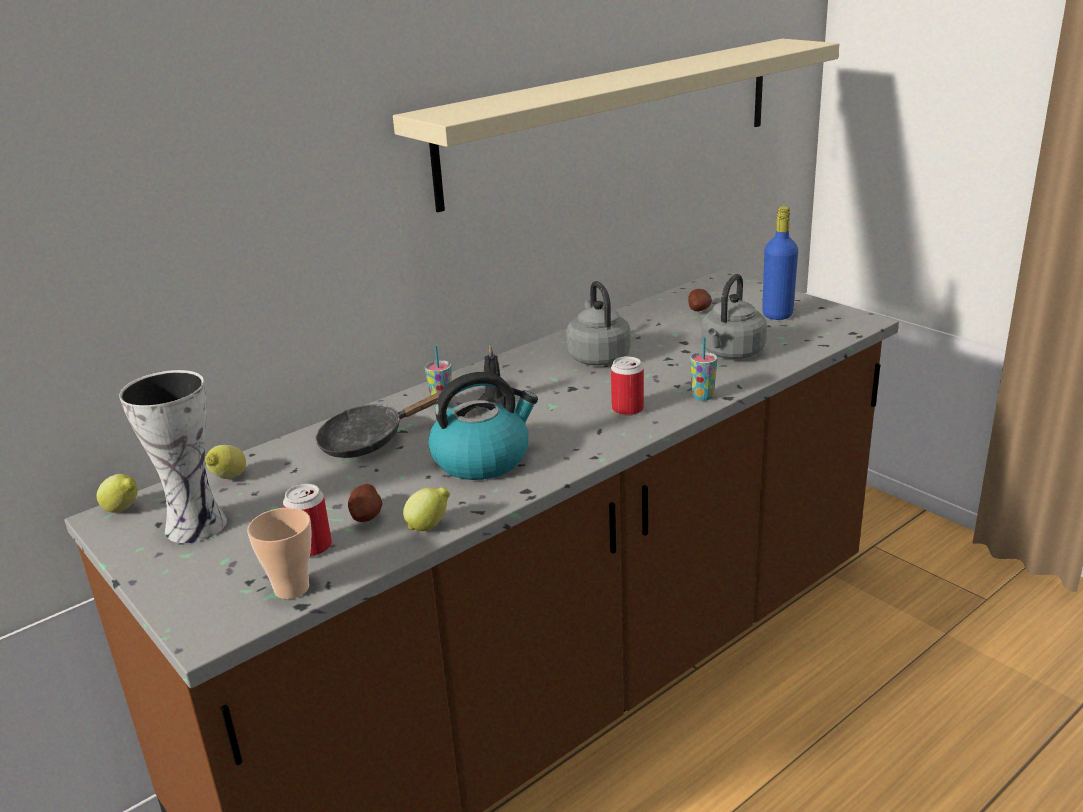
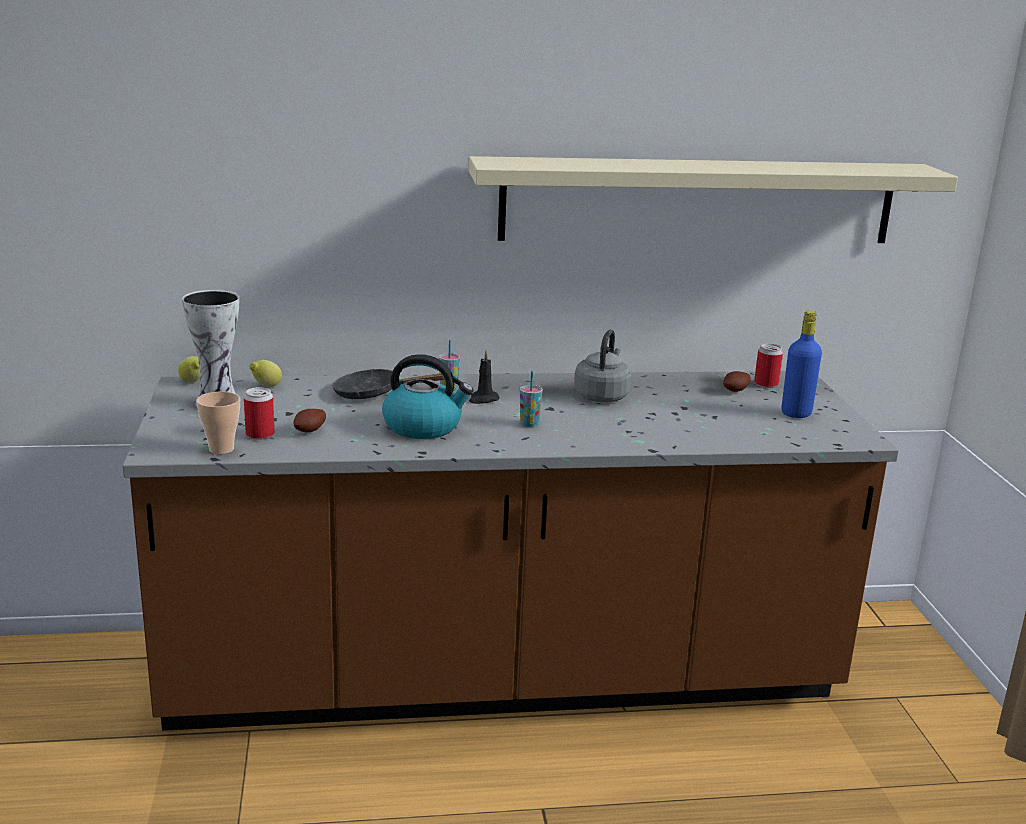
camera: 30 degrees right, 5 degrees down
lemon [403,487,450,531] -> none
can [611,356,644,416] -> can moved to [754,343,783,388]
cup [690,337,717,401] -> cup moved to [520,371,543,427]
grey kettle [701,274,767,359] -> none

